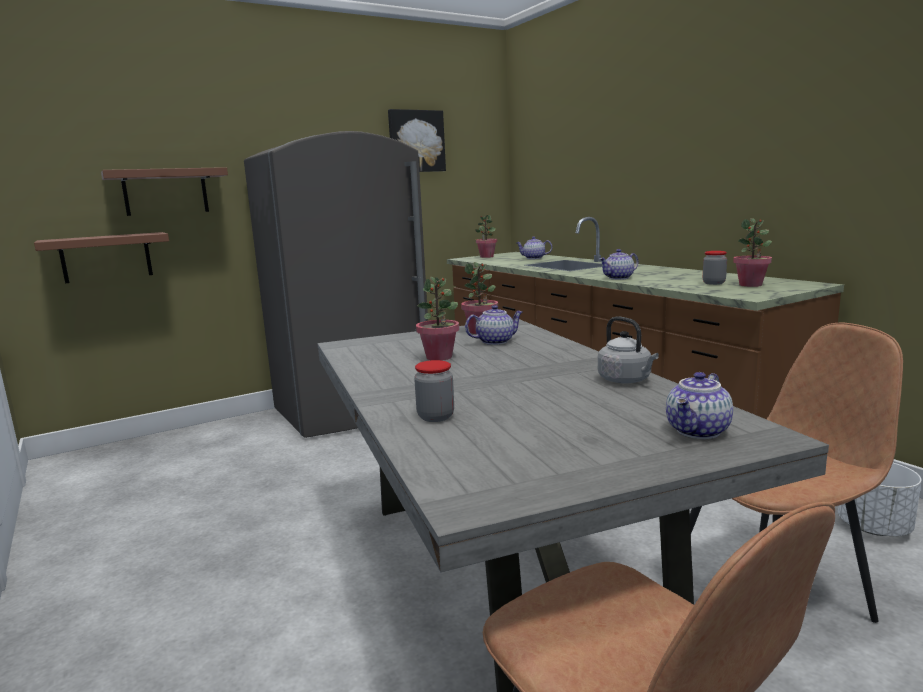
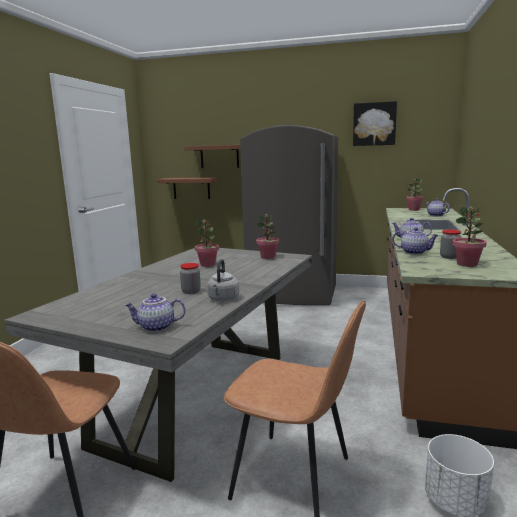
camera: 45 degrees right, 0 degrees up
jar [414,360,454,422] -> jar moved to [180,263,201,294]
teapot [465,305,523,345] -> teapot moved to [393,227,439,255]

